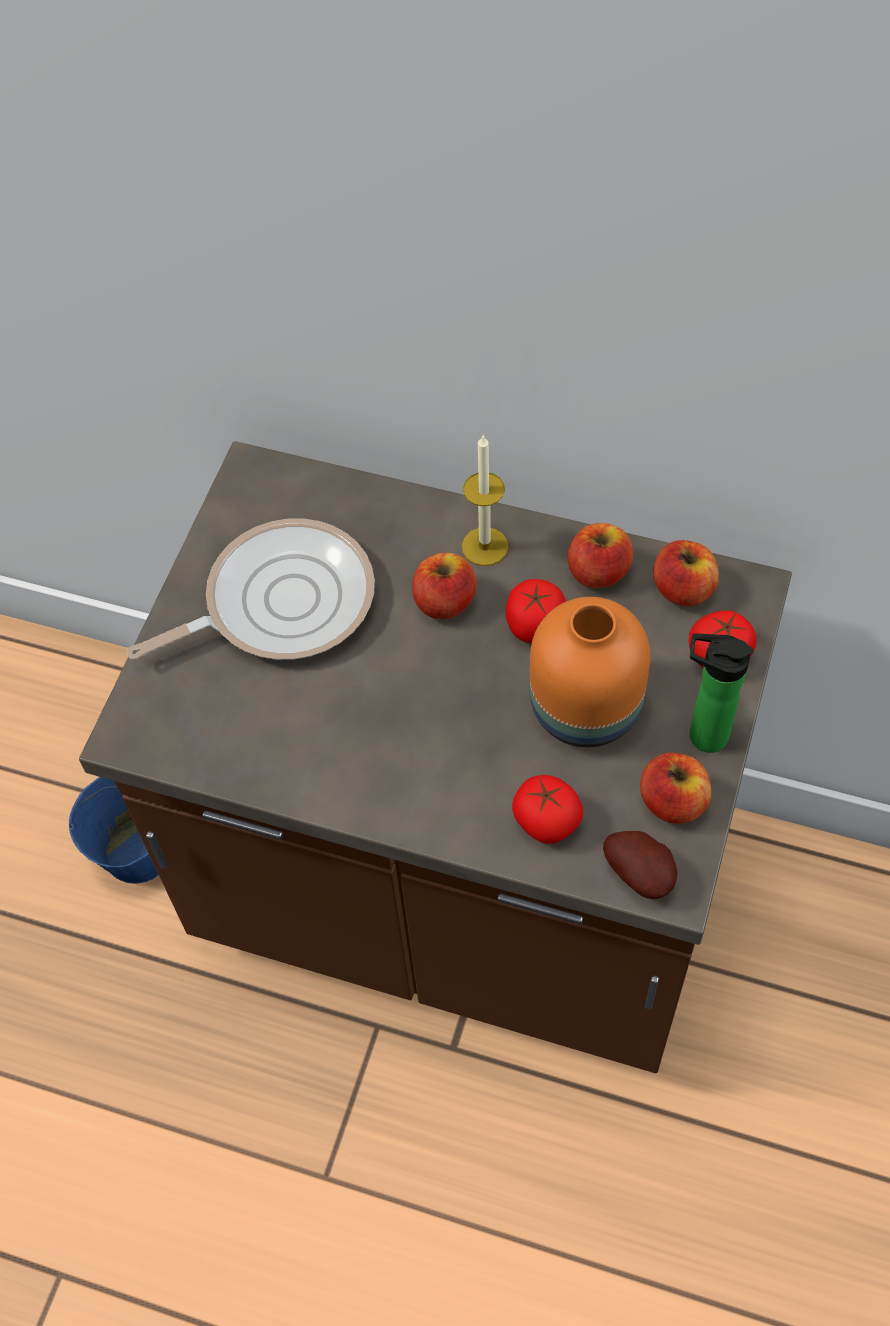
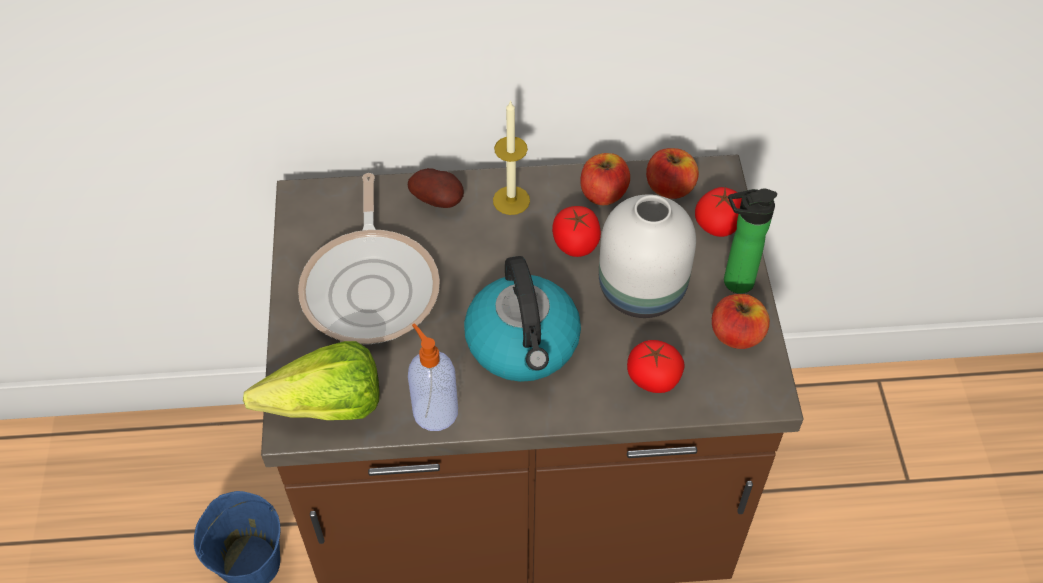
camera: 25 degrees left, 5 degrees down
frying pan [127,518,375,660] -> frying pan turned 135 degrees clockwise [298,173,440,344]
apple [412,553,476,620] -> none
orange vase [530,597,650,747] -> white vase [599,194,696,318]
potato [603,831,677,899] -> potato moved to [408,168,464,208]
none -> lettuce [243,341,379,420]
none -> soap dispenser [408,323,458,431]
none -> kettle [464,256,581,382]

